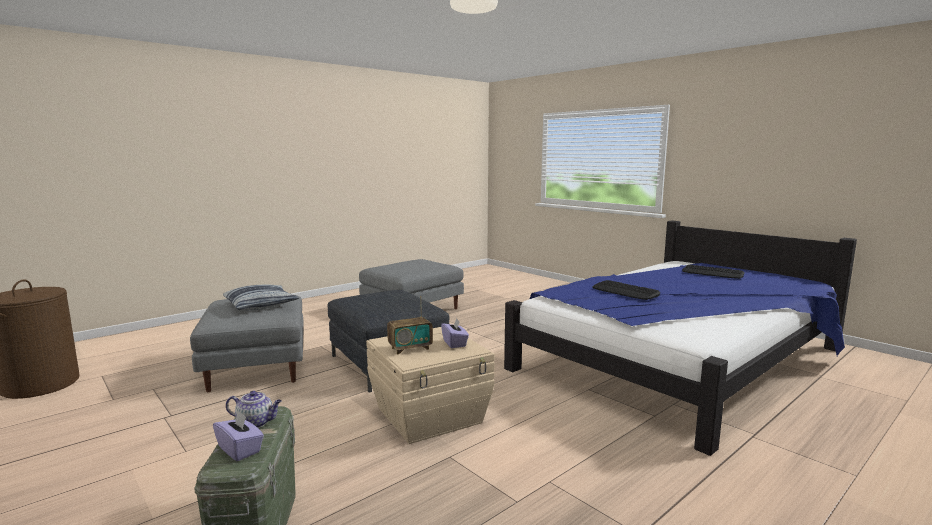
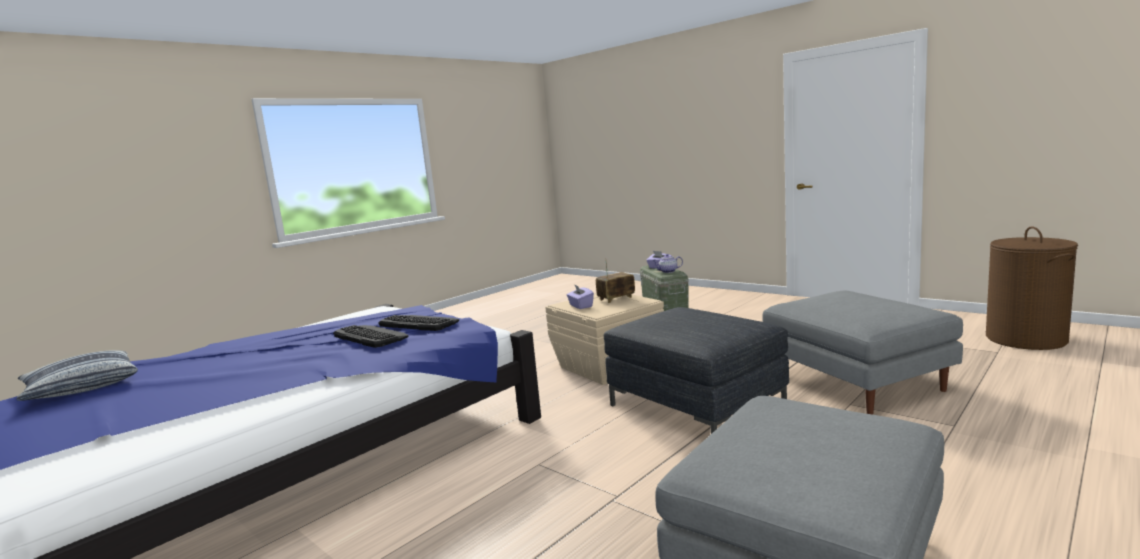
camera: 175 degrees right, 0 degrees up
pillow [223,285,299,311] -> pillow moved to [16,350,138,401]
keyboard [682,265,745,279] -> keyboard moved to [378,315,459,331]

